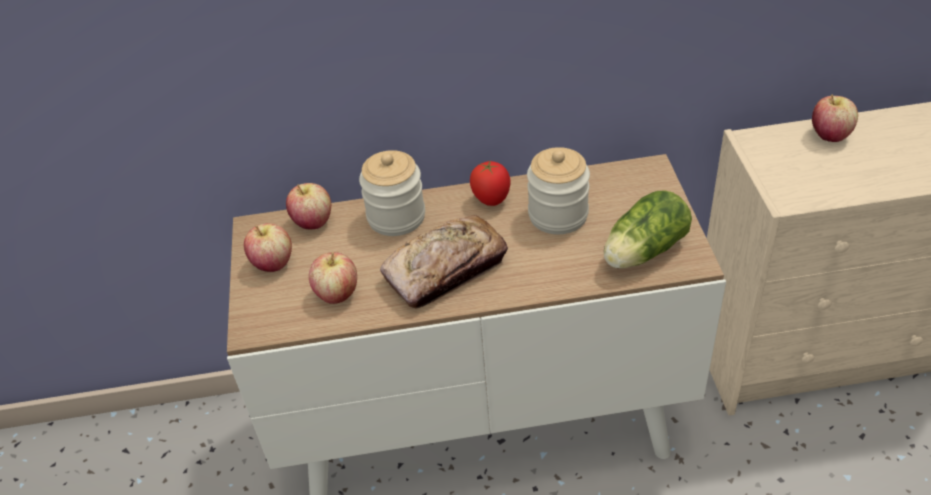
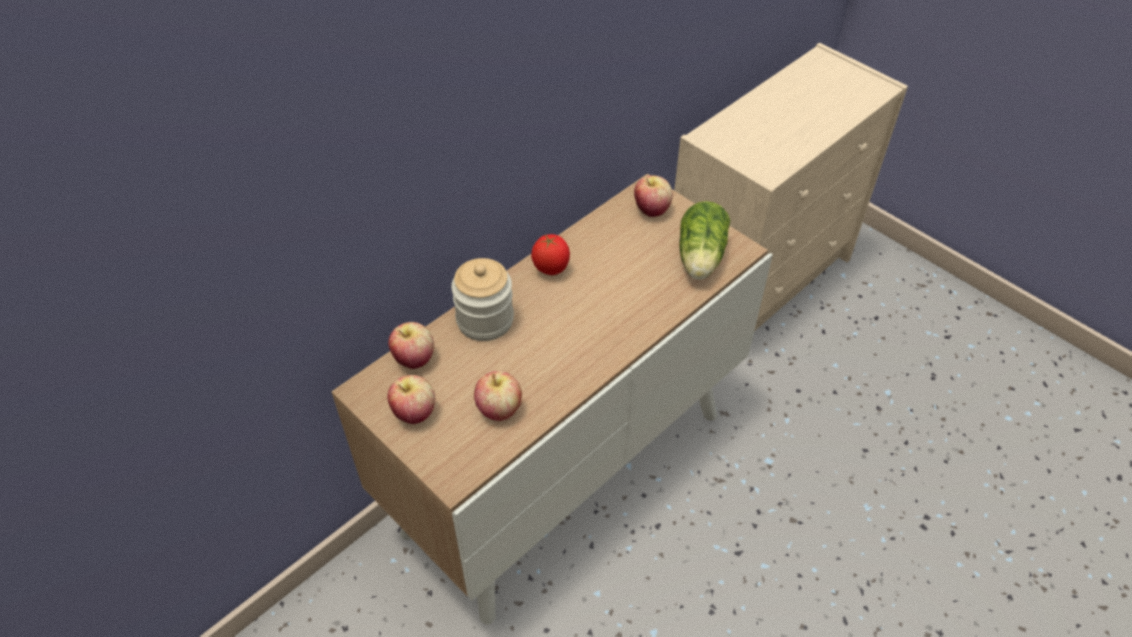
camera: 40 degrees left, 5 degrees up
bread [380,215,508,308] -> none
jar [527,147,590,234] -> none
apple [812,95,858,142] -> apple moved to [634,176,673,217]

